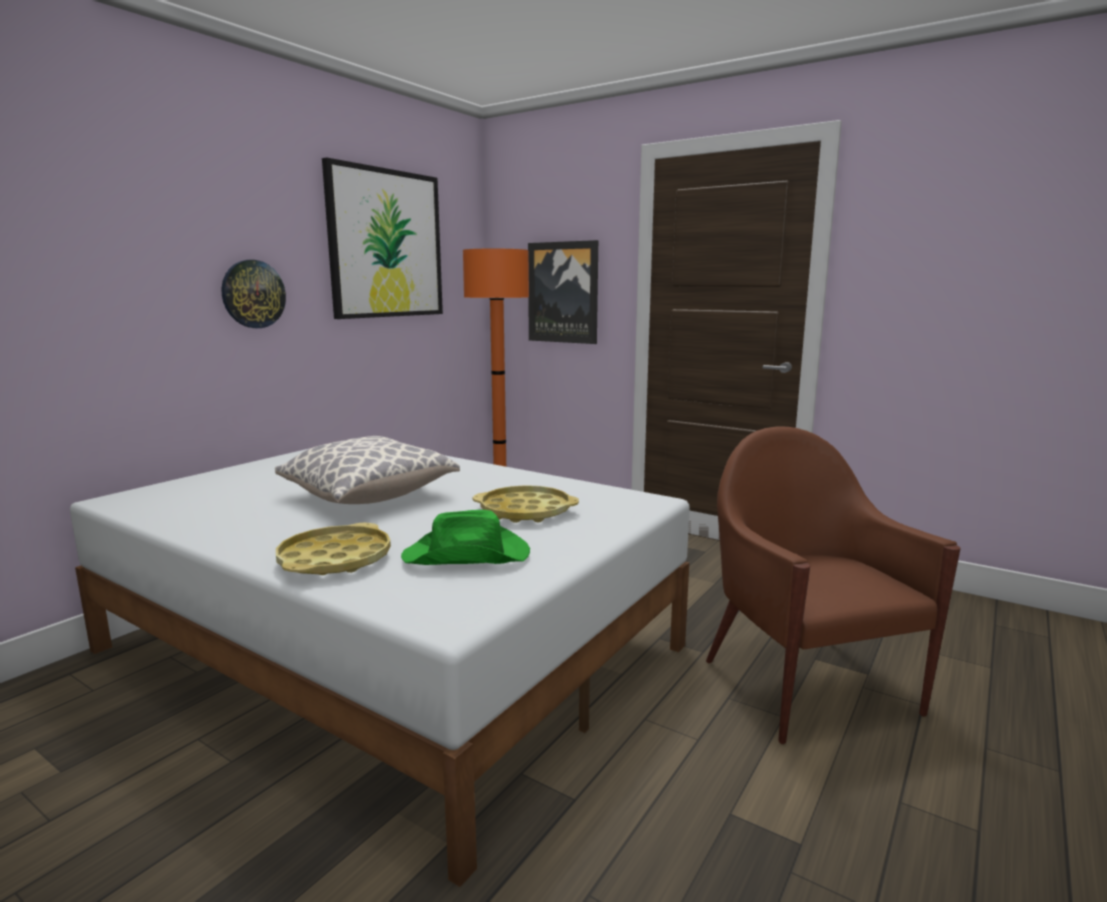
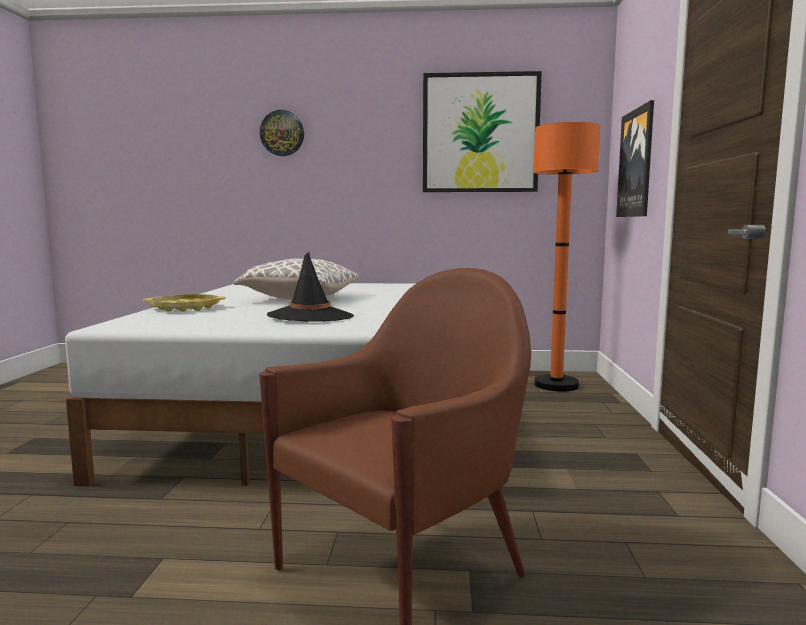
camera: 60 degrees right, 5 degrees down
wall clock [222,260,286,328] -> wall clock moved to [260,110,304,156]
green hat [401,510,530,565] -> none
yellow tray [473,485,579,523] -> black hat [267,252,354,322]

